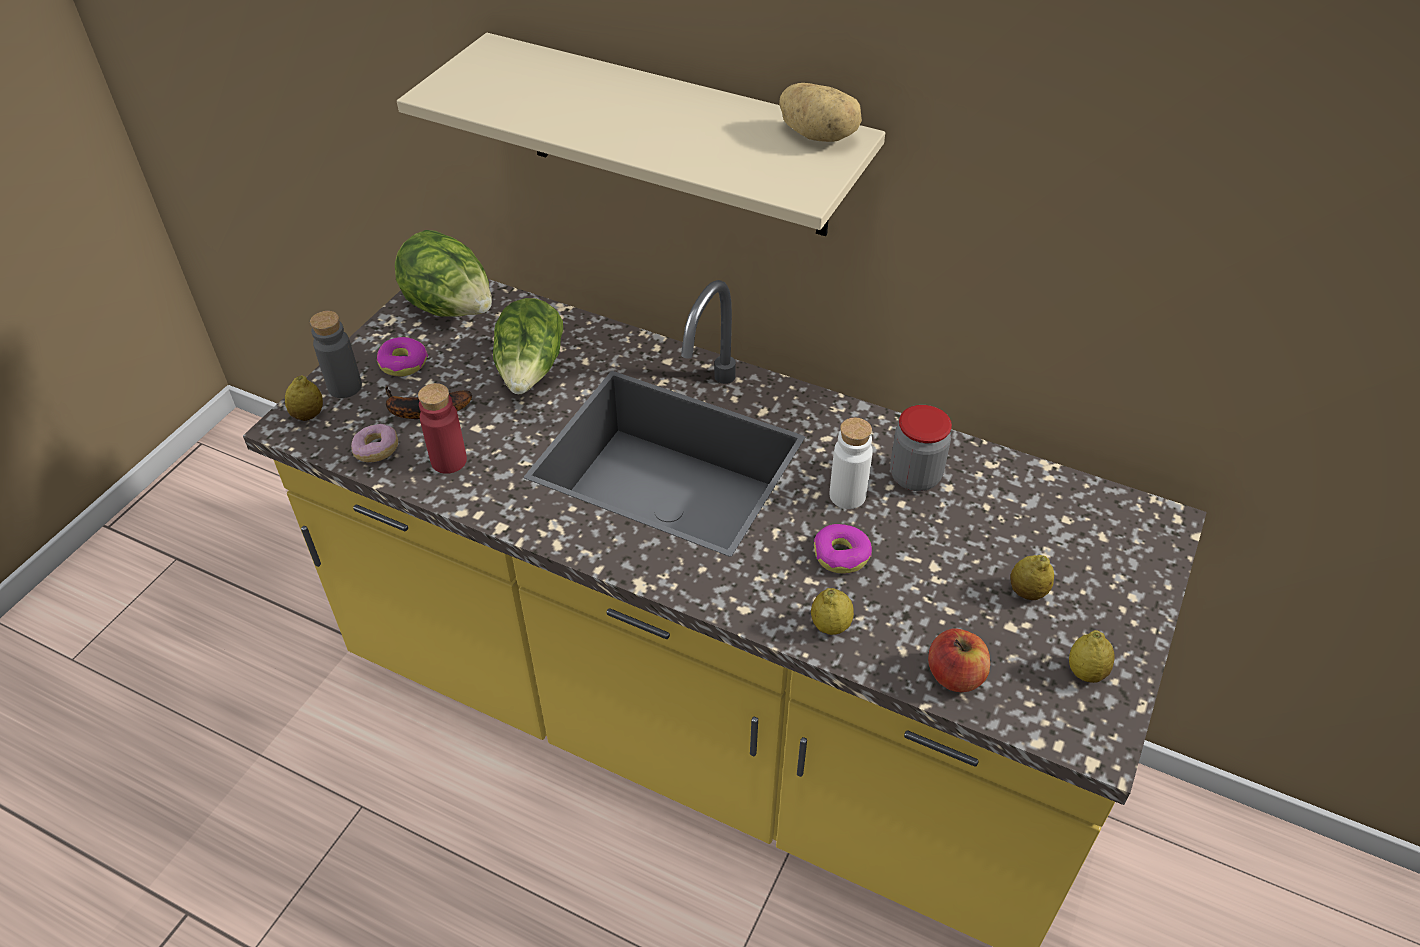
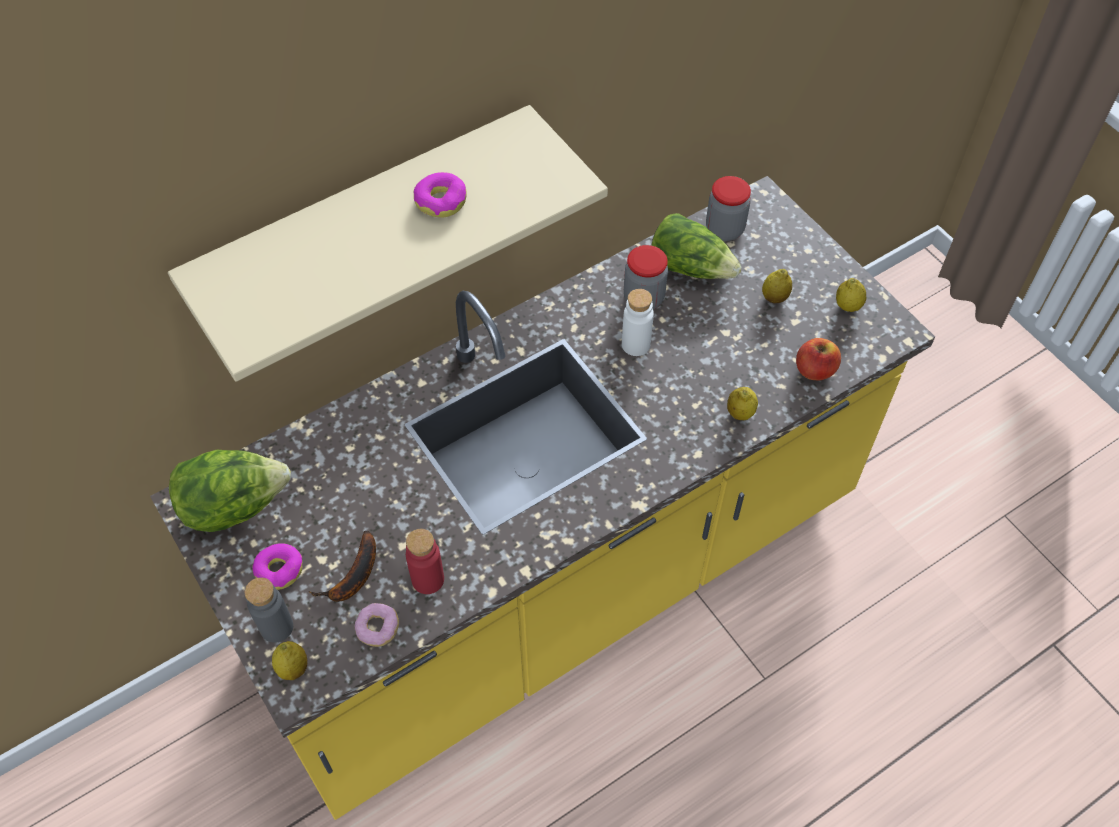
camera: 60 degrees left, 10 degrees up
lettuce [493,298,563,394] -> lettuce moved to [651,213,742,279]
potato [779,83,862,142] -> none
donut [814,524,872,573] -> donut moved to [413,172,467,218]
none -> jar [706,176,751,241]

